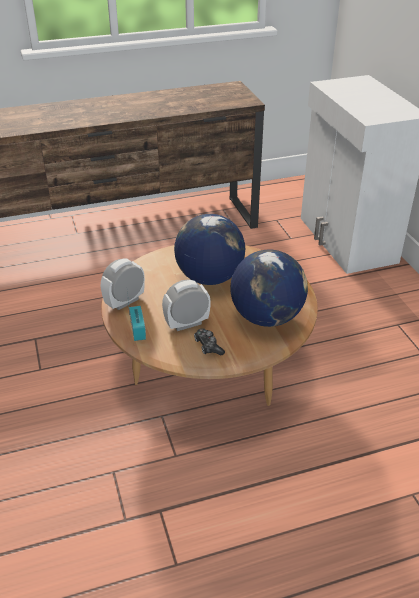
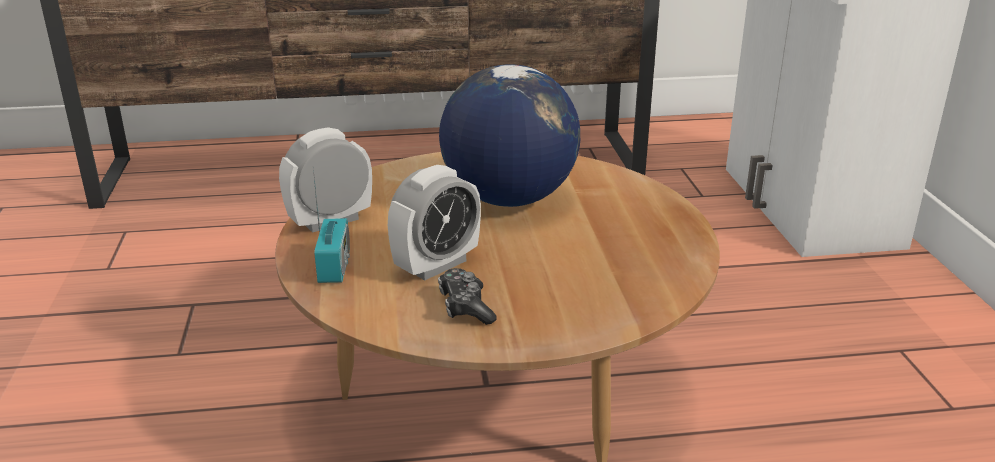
camera: 10 degrees right, 10 degrees down
alarm clock [162,280,211,331] -> alarm clock turned 150 degrees clockwise [388,165,481,280]
globe [230,249,308,327] -> none

